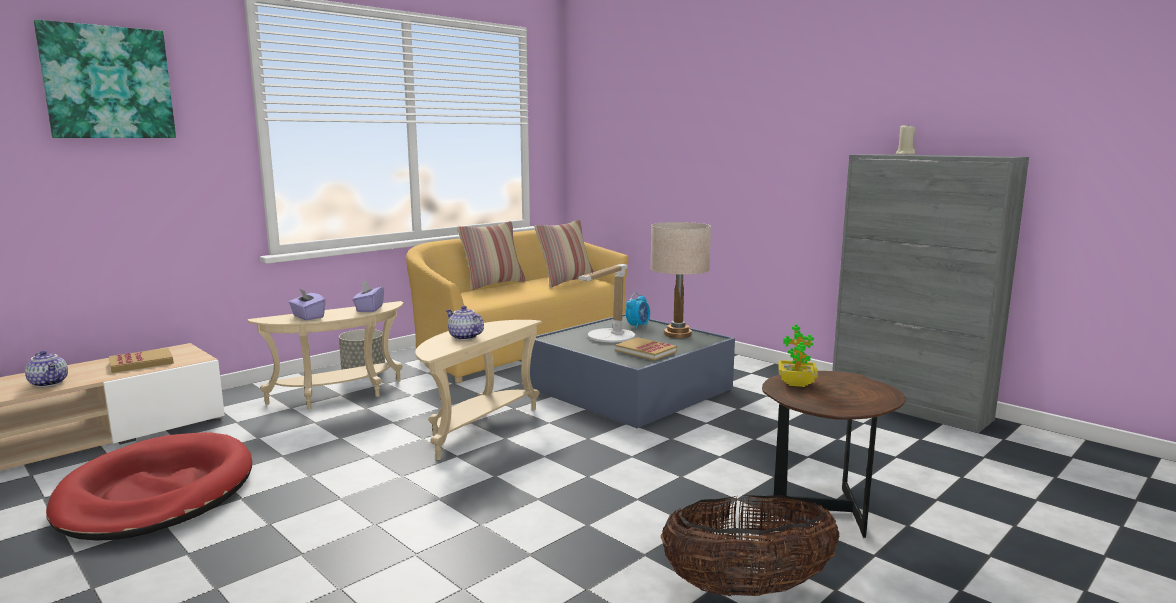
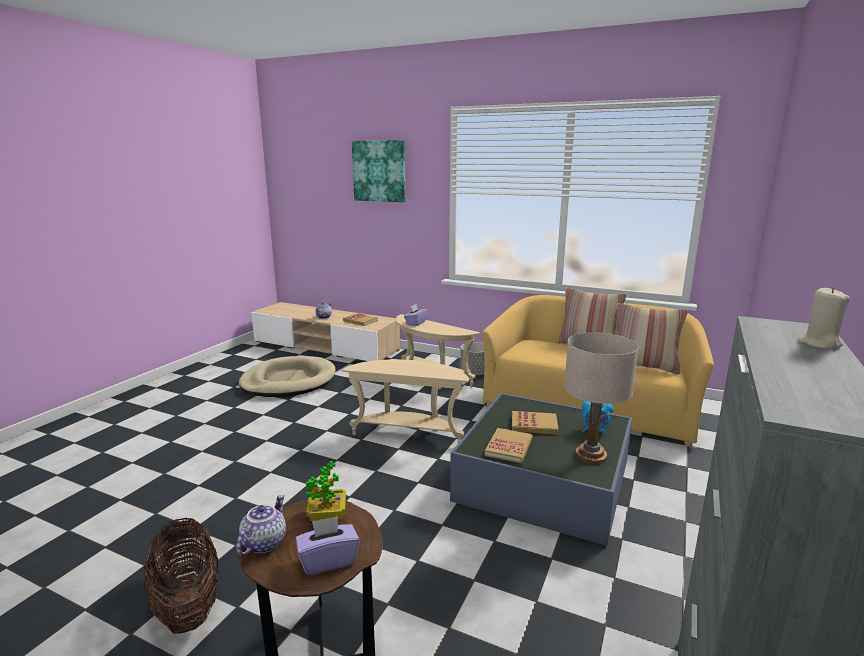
camera: 70 degrees right, 5 degrees up
red dog bed [46,432,252,541] -> beige dog bed [239,356,336,397]
purple tissue box [353,281,384,312] -> purple tissue box moved to [296,516,360,575]
teapot [446,306,484,340] -> teapot moved to [236,495,286,556]
table lamp [578,264,635,342] -> book [512,411,559,435]

